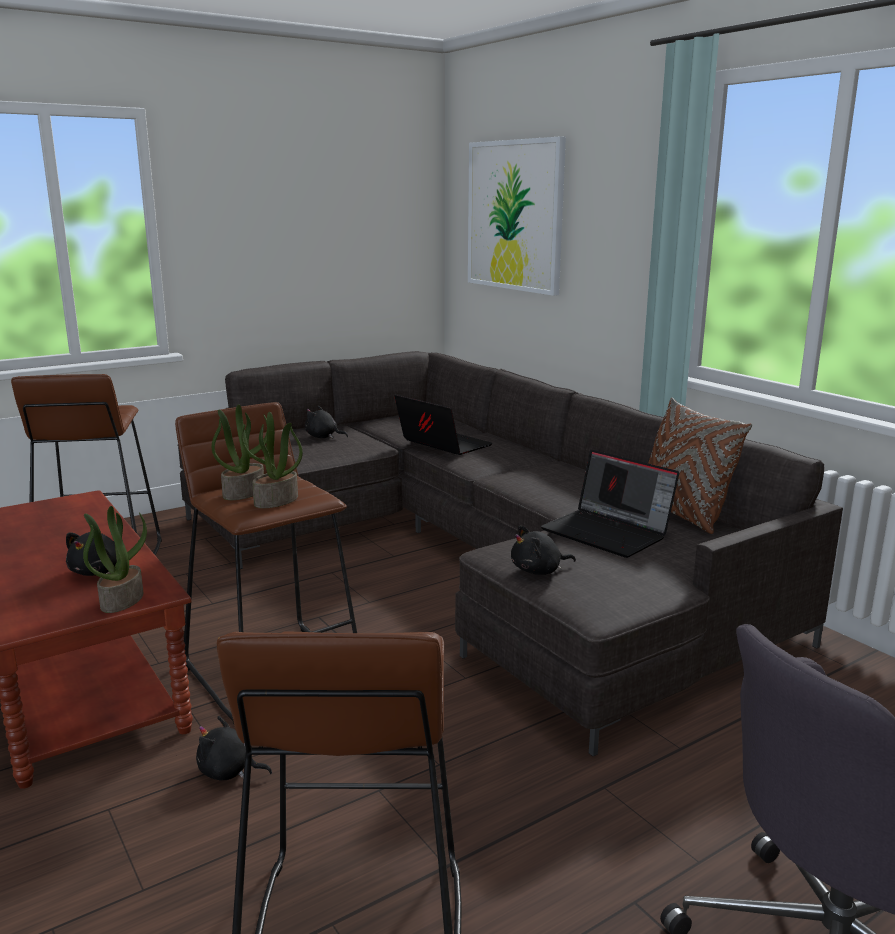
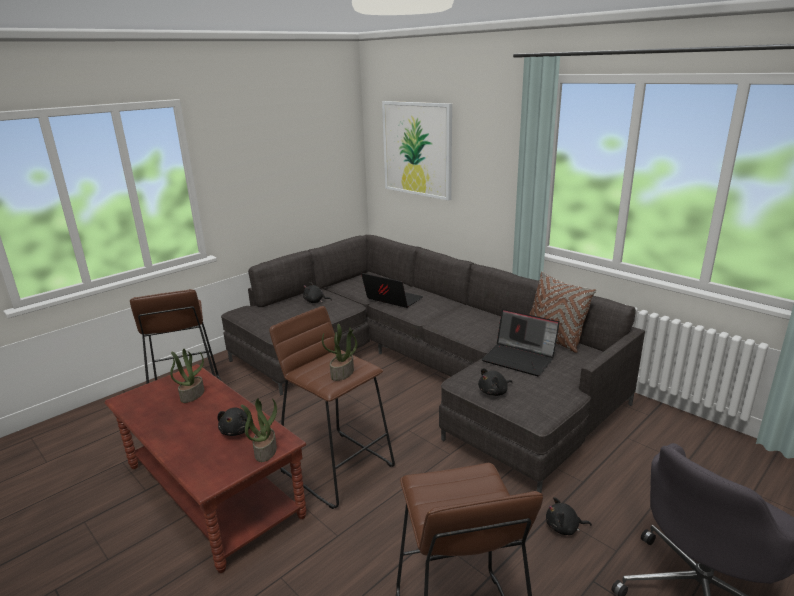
camera: 10 degrees left, 5 degrees up
black plush toy [196,716,272,781] -> black plush toy moved to [546,497,592,535]
potted plant [212,404,267,500] -> potted plant moved to [170,349,204,403]

